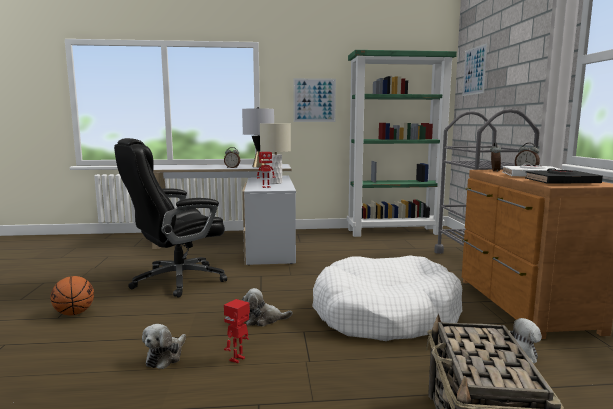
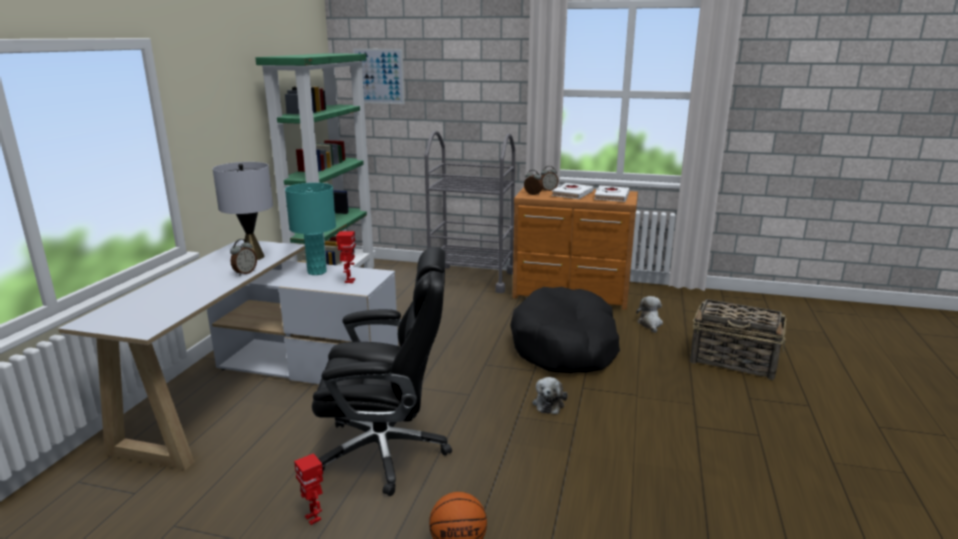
camera: 70 degrees left, 10 degrees up
black office chair [114,138,227,298] -> black office chair turned 75 degrees counterclockwise [312,247,452,496]
plush toy [142,324,186,369] -> none
toy robot [224,299,250,363] -> toy robot moved to [294,453,323,525]
beige table lamp [260,124,291,184] -> turquoise table lamp [285,183,336,275]
picture [293,78,336,122] -> none
white dog bed [312,256,462,341] -> black dog bed [510,287,620,373]
black book [526,168,603,184] -> white book [594,185,630,202]

